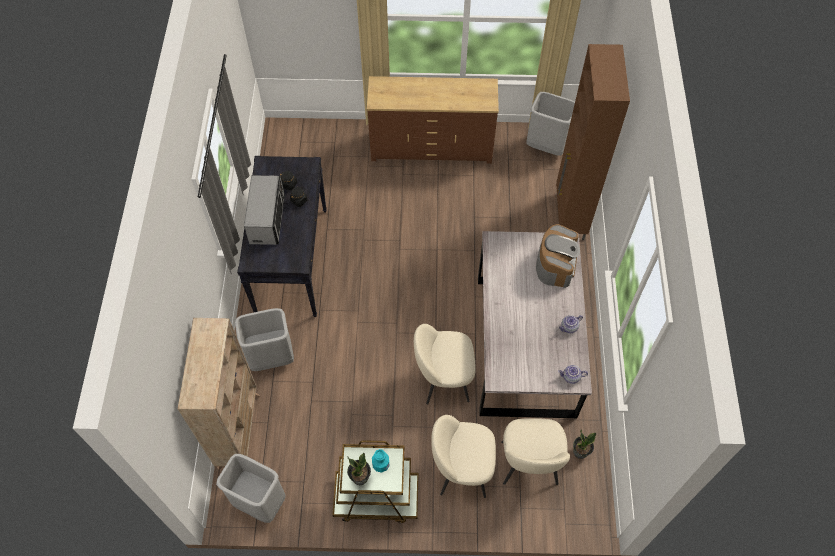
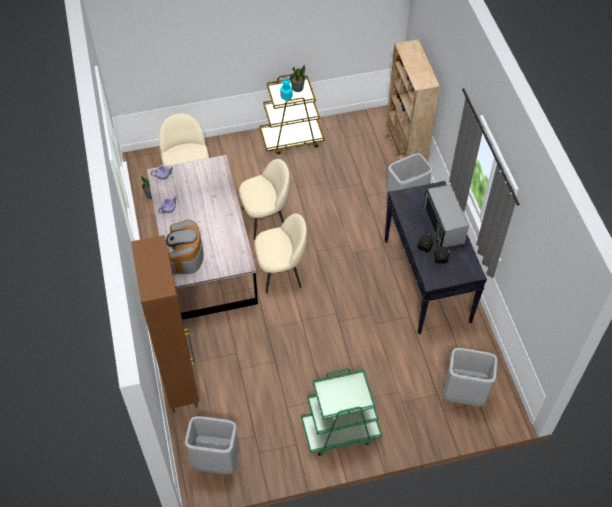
camera: 165 degrees right, 5 degrees down
grey trash can [216,454,286,523] -> grey trash can moved to [444,348,498,406]
brown dresser [367,76,499,164] -> green cart [301,368,382,456]
beige chair [431,415,496,498] -> beige chair moved to [255,214,307,294]

